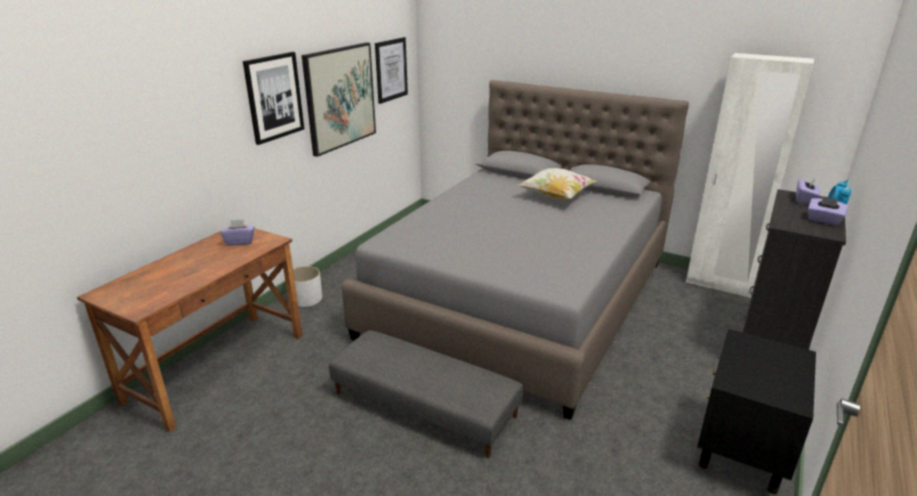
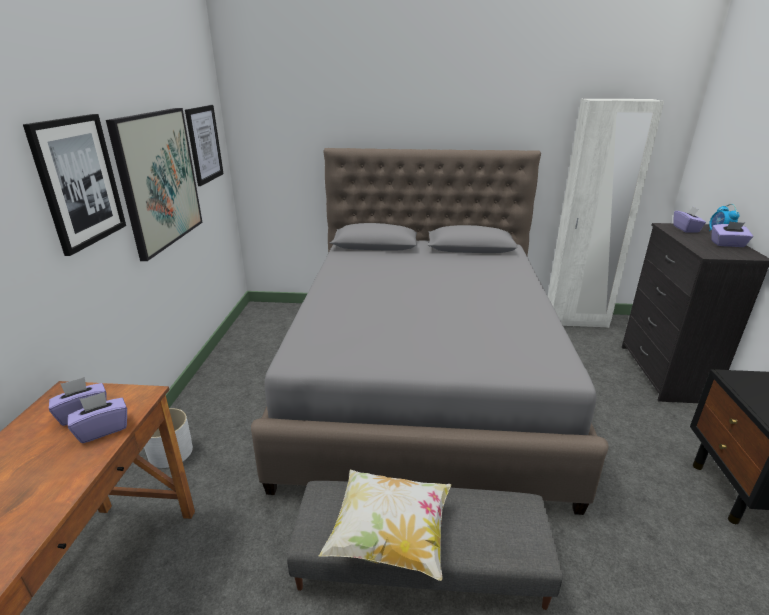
camera: 25 degrees left, 0 degrees up
pillow [519,168,597,199] -> pillow moved to [319,470,451,581]
none -> purple tissue box [68,392,127,443]

